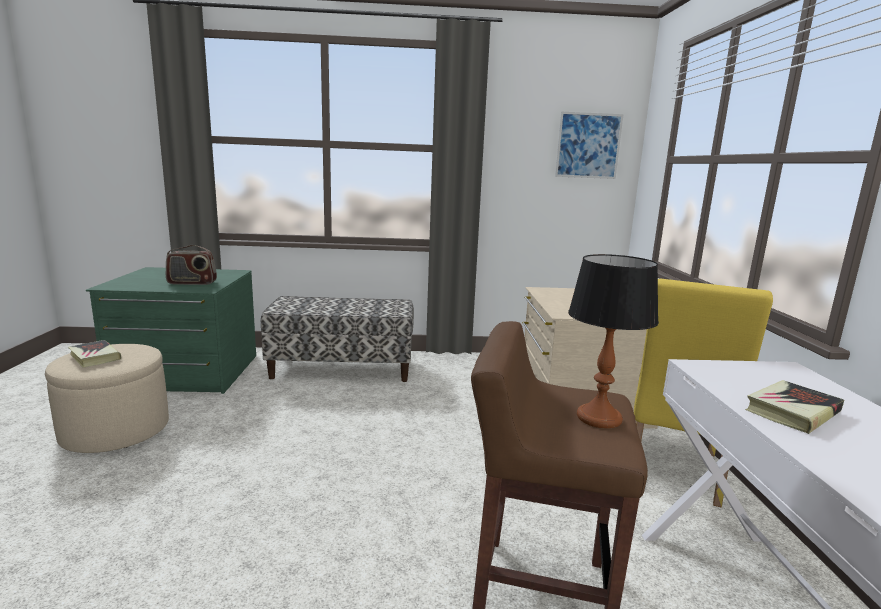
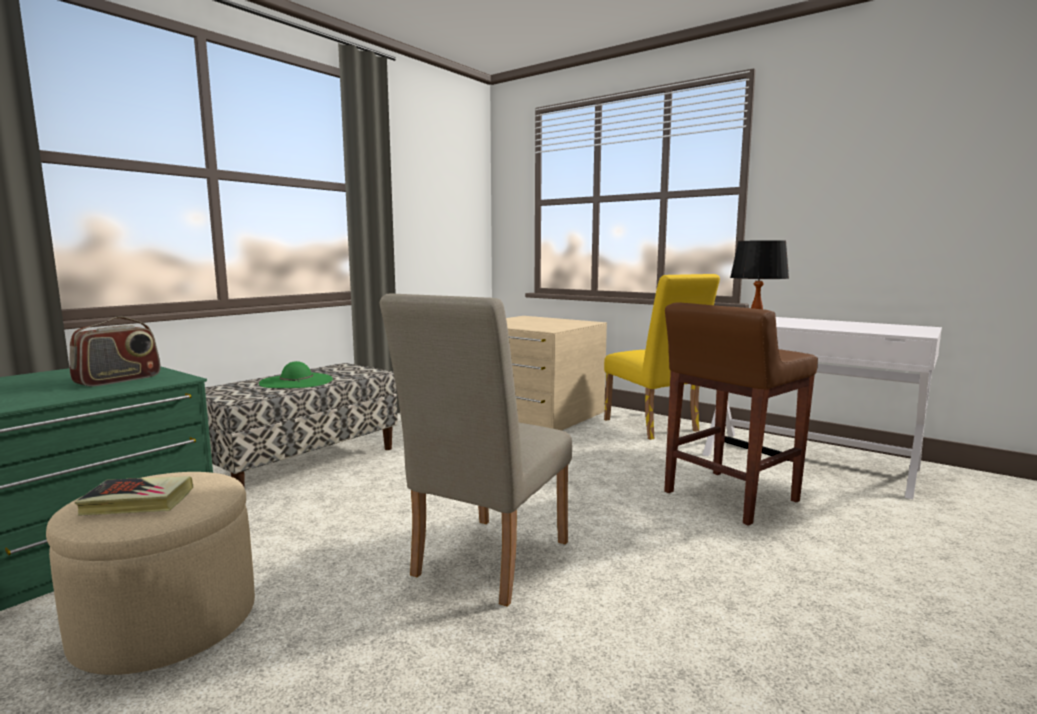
camera: 50 degrees left, 5 degrees down
picture [555,111,624,179] -> none
book [745,380,844,434] -> none
none -> green hat [259,361,333,388]
none -> beige chair [380,294,572,607]

